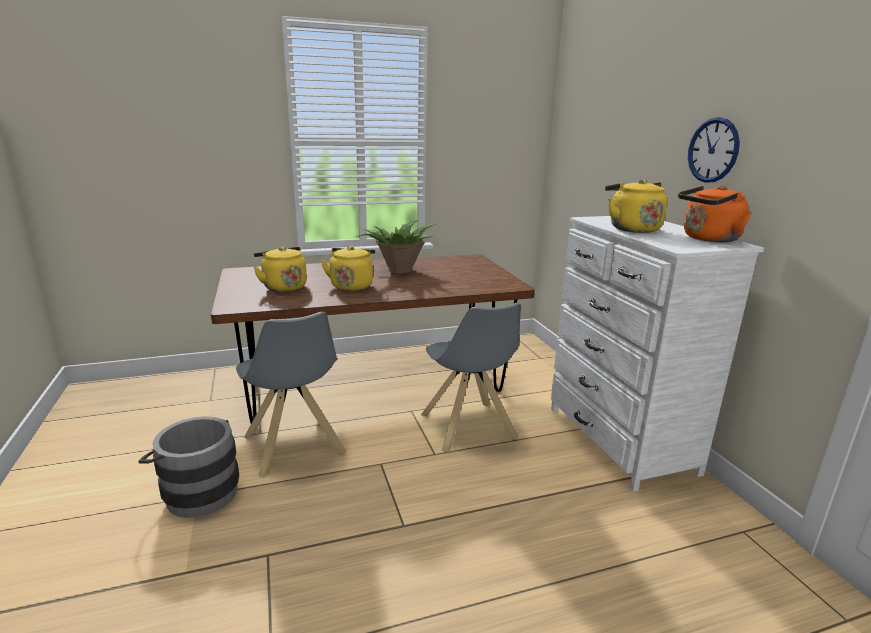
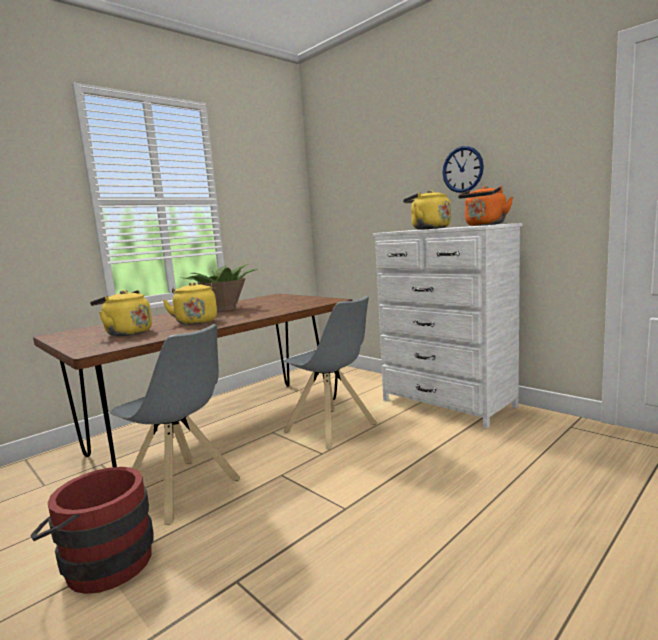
camera: 25 degrees left, 10 degrees down
grey bucket [138,416,239,518] -> red bucket [30,467,154,594]

